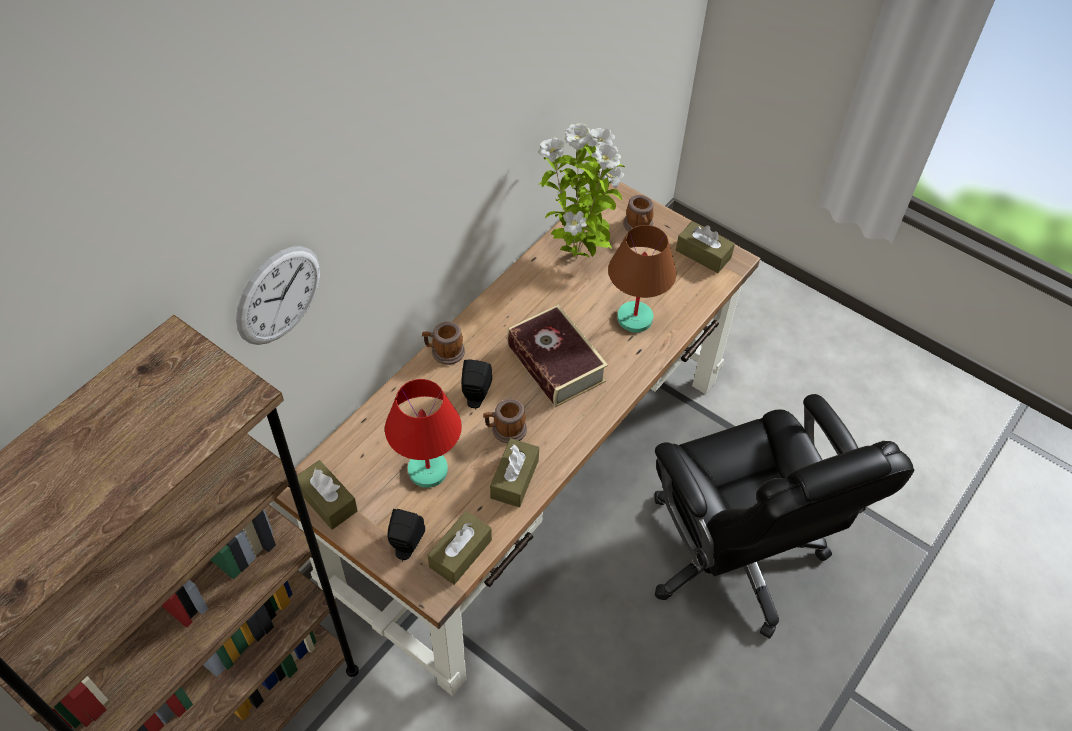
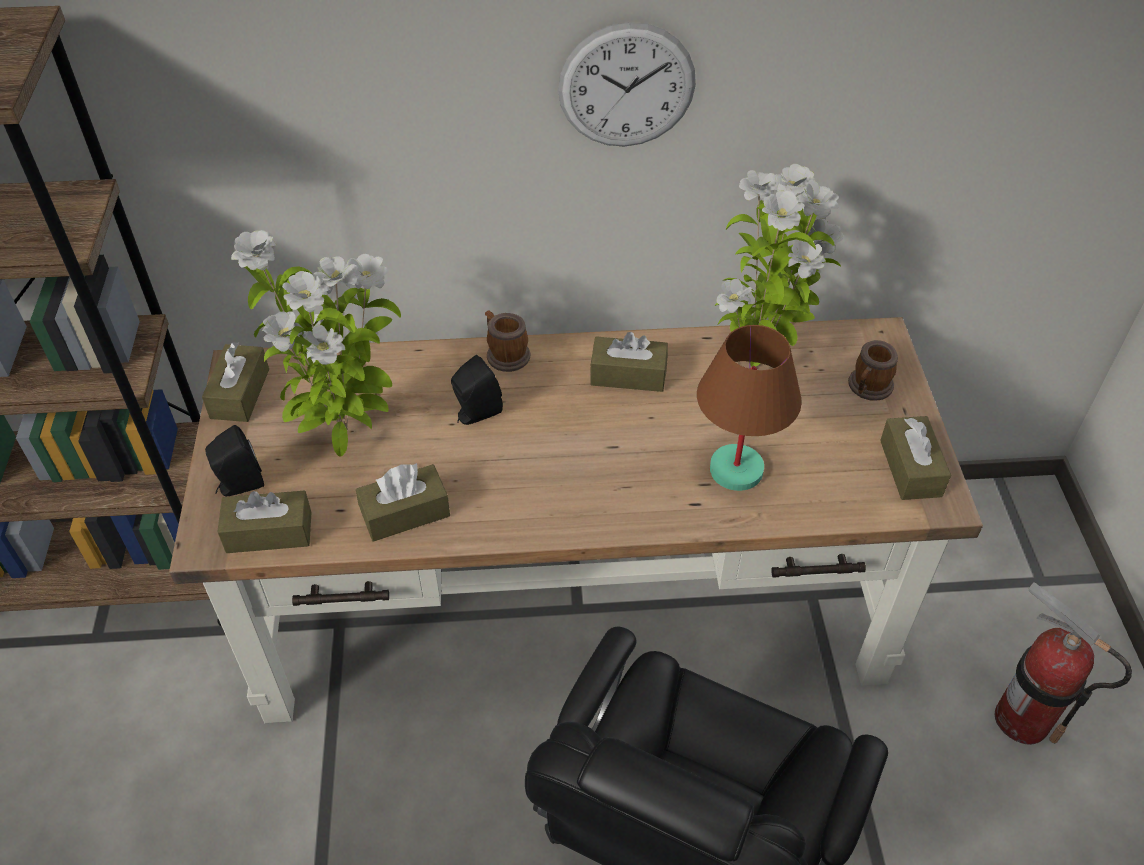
camera: 50 degrees right, 5 degrees down
wall clock [236,246,320,345] -> wall clock moved to [558,22,696,146]
red table lamp [385,379,462,488] -> potted plant [231,230,401,457]
mug [483,399,527,443] -> none
book [507,305,608,407] -> none
none -> brown tissue box [590,332,668,392]
none -> fire extinguisher [995,582,1132,745]

